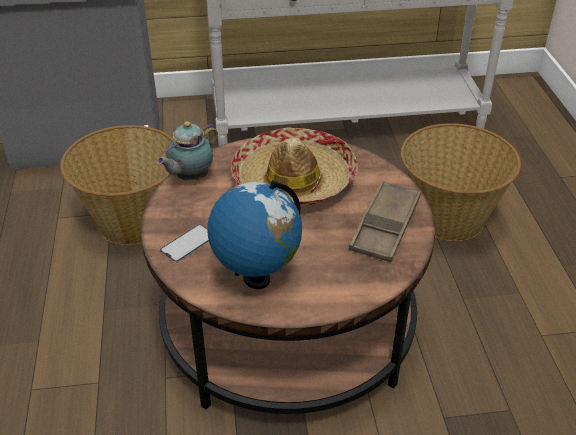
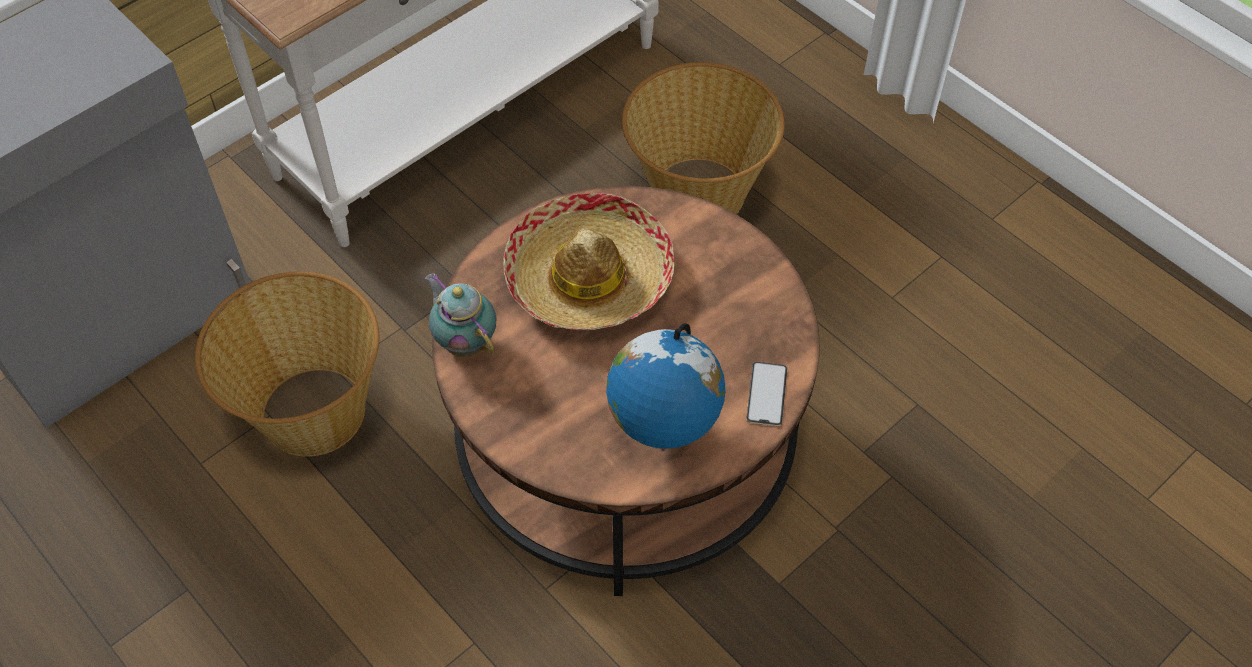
camera: 35 degrees left, 15 degrees up
teapot [157,121,218,181] -> teapot turned 135 degrees clockwise [425,273,497,357]
phone [160,224,209,263] -> phone moved to [746,362,787,426]
brown tray [349,181,421,262] -> none

